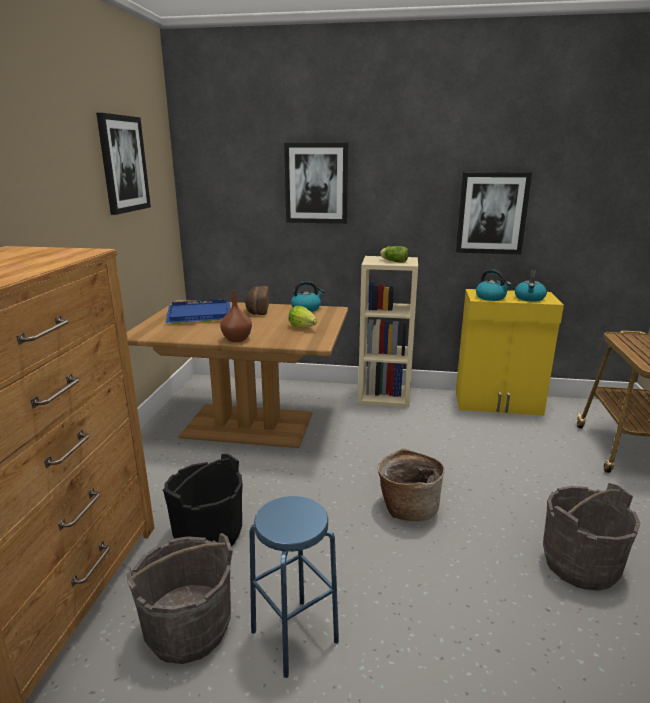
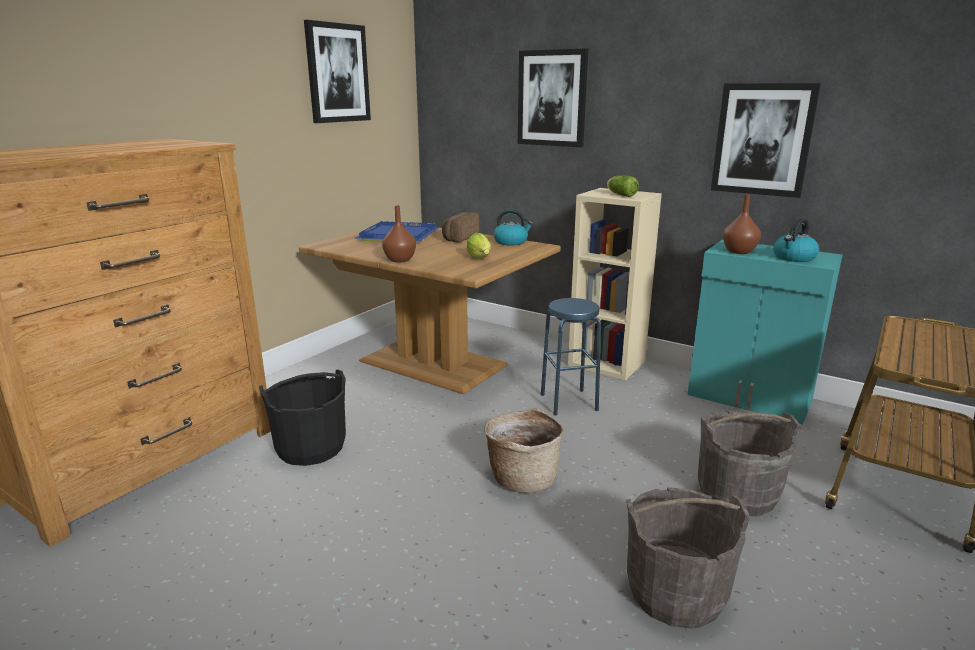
camera: 25 degrees right, 0 degrees up
grey bucket [126,533,233,664] -> grey bucket moved to [698,411,801,516]
blue stool [250,496,339,678] -> blue stool moved to [541,298,601,416]
yellow cabinet [456,289,564,416] -> turquoise cabinet [688,240,843,425]
kettle [476,269,511,301] -> brown vase [723,194,761,254]

